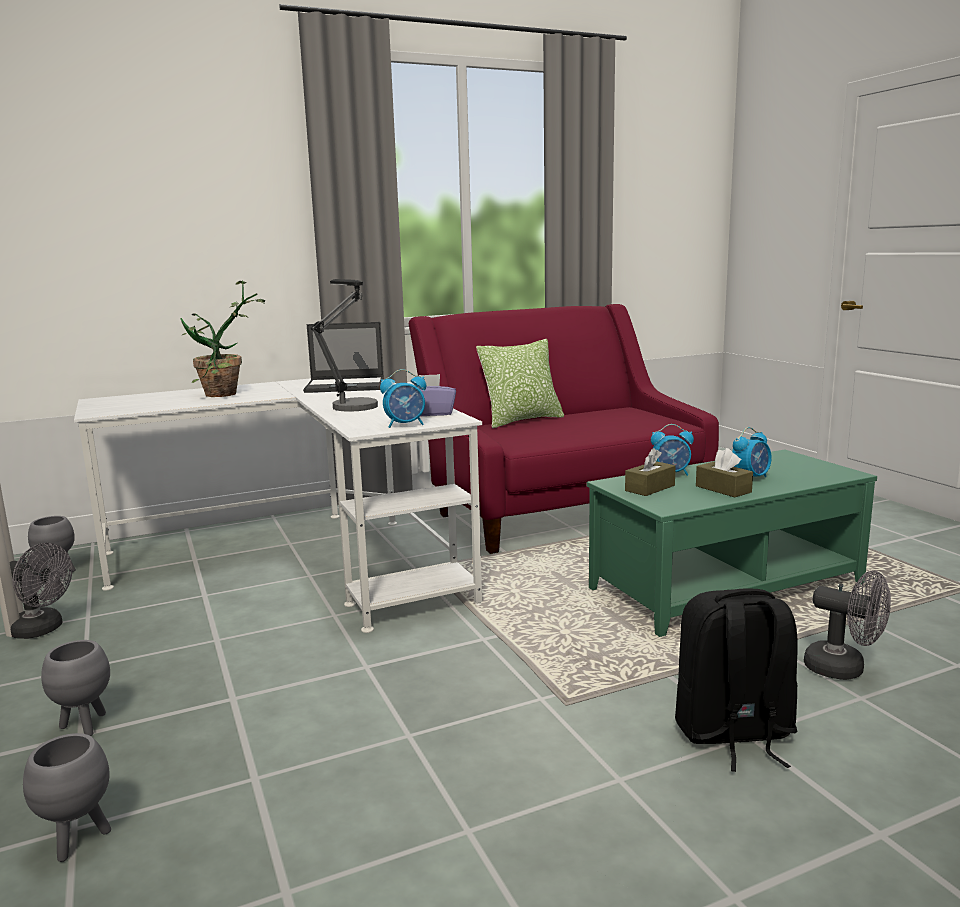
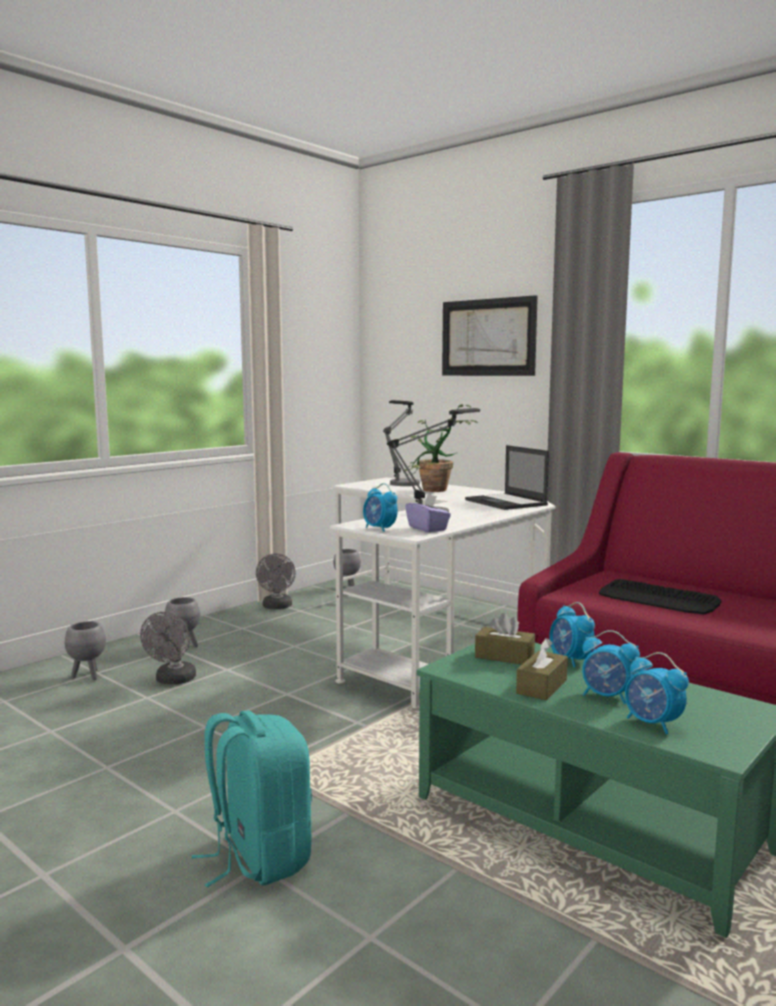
camera: 65 degrees right, 5 degrees down
pillow [476,339,564,428] -> none
black backpack [675,588,797,772] -> turquoise backpack [192,710,312,887]
grey fan [804,571,891,680] -> grey fan moved to [140,612,196,684]
none -> table lamp [383,400,420,486]
none -> picture [442,295,538,376]
none -> keyboard [599,579,721,615]
none -> alarm clock [625,652,689,734]

